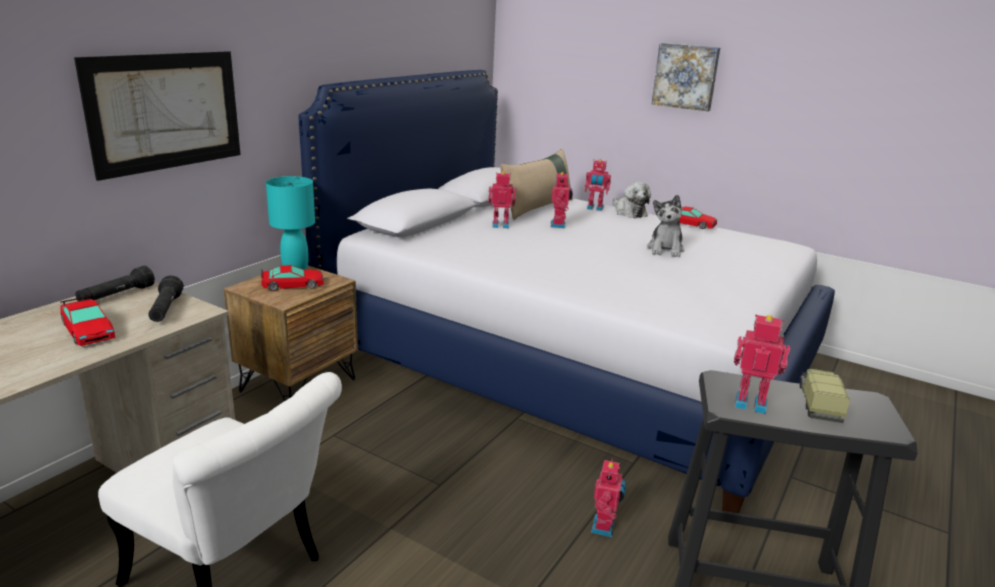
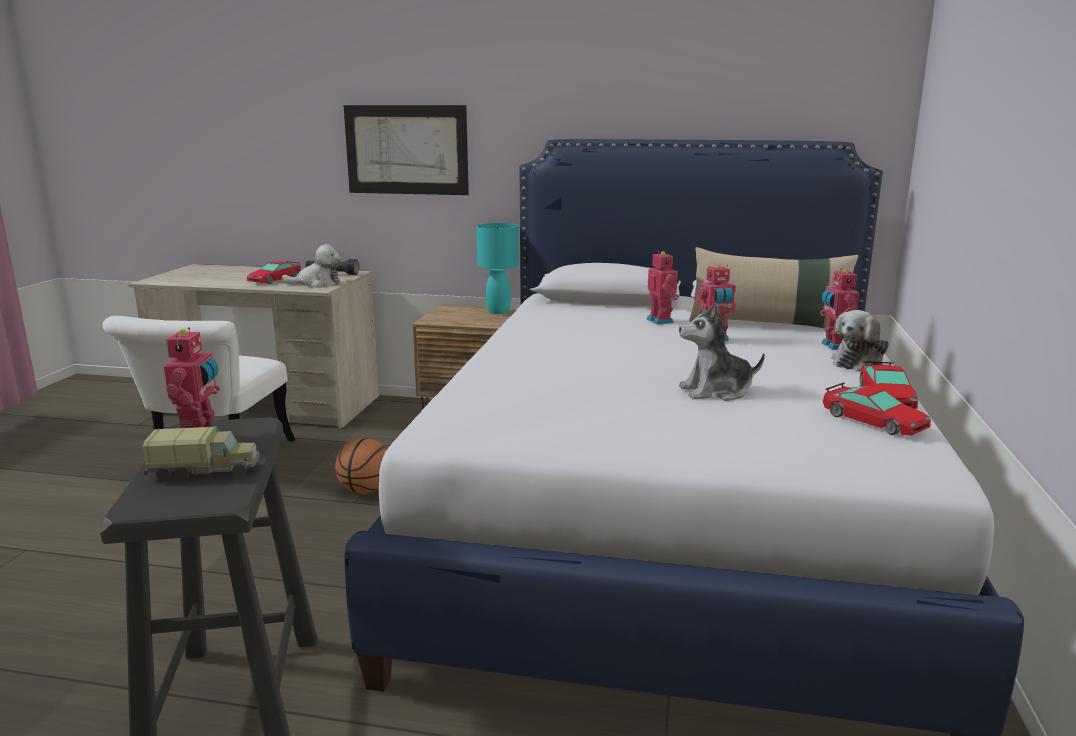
camera: 70 degrees right, 5 degrees down
black flashlight [148,276,184,322] -> plush toy [282,244,341,288]
toy car [261,265,324,291] -> toy car moved to [823,383,931,436]
toy robot [591,458,626,537] -> none
picture [652,43,720,111] -> none
none -> basketball [335,438,387,494]

